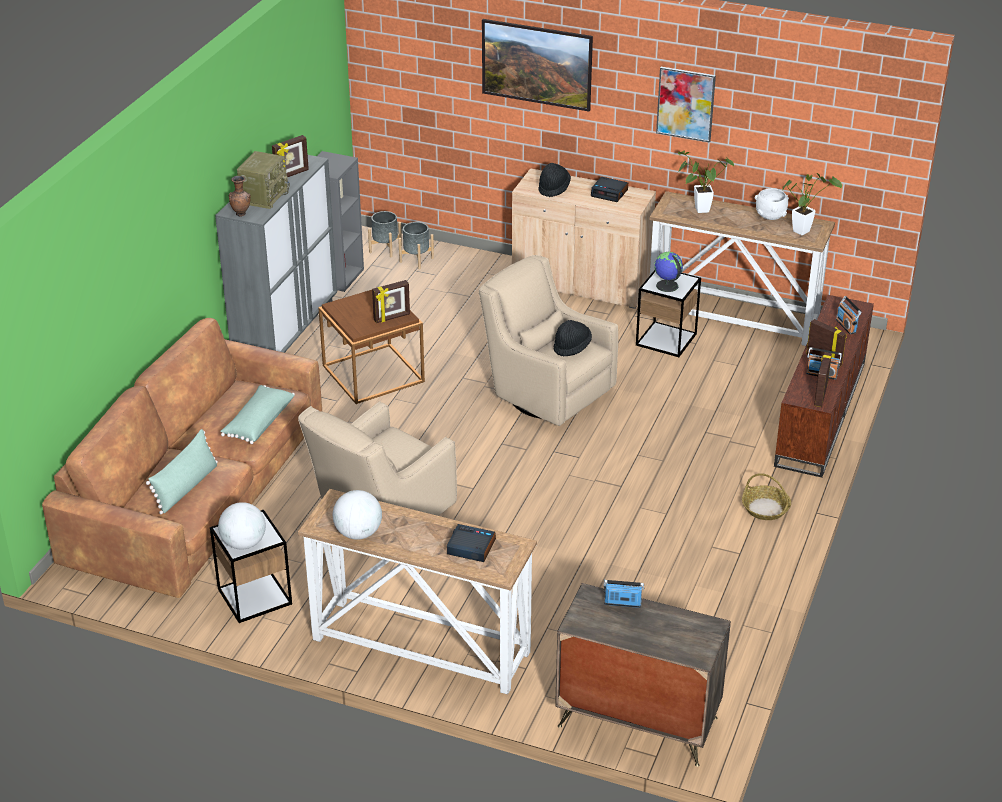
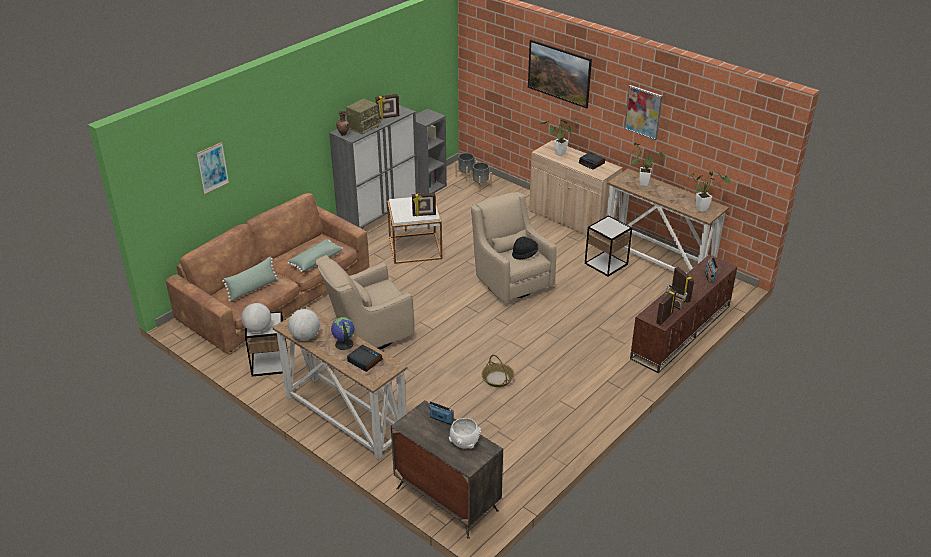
camera: 20 degrees right, 0 degrees up
brown side table [318,290,425,404] -> white side table [387,197,442,264]
black hat [538,163,571,197] -> potted plant [541,117,577,156]
globe [654,252,683,292] -> globe moved to [331,317,354,350]
basket [742,473,791,520] -> basket moved to [482,355,514,387]
white bowl [755,188,789,220] -> white bowl moved to [449,418,482,449]
none -> picture [197,142,229,194]

